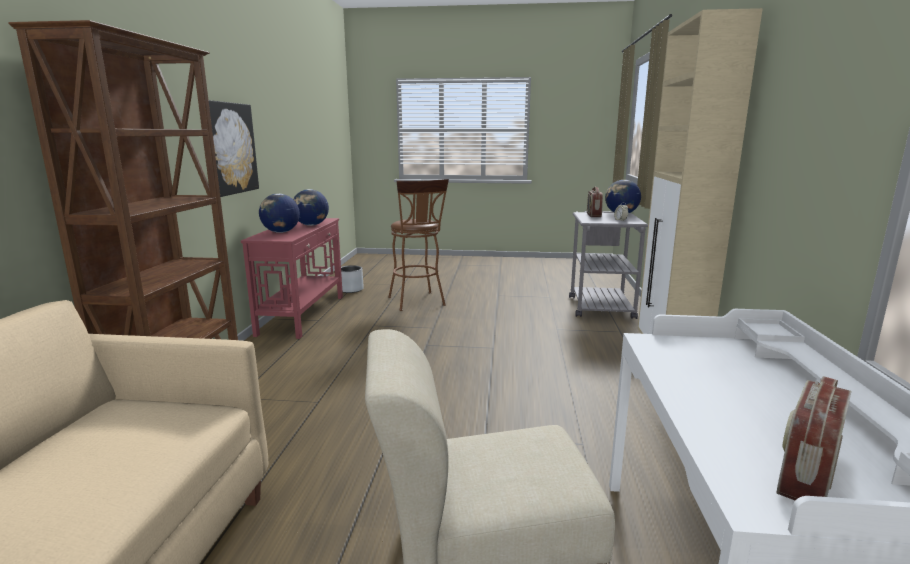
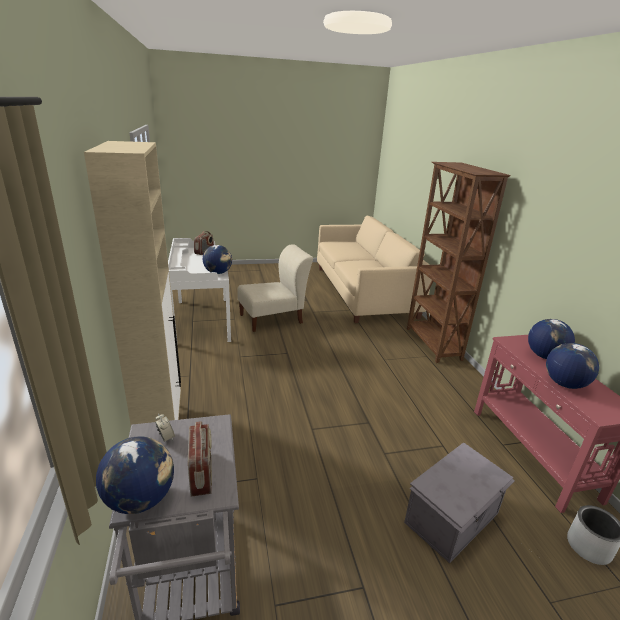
camera: 160 degrees right, 10 degrees up
picture [209,100,259,197] -> none
brown stool [388,179,449,311] -> grey storage box [404,442,515,563]
none -> globe [203,245,232,274]

